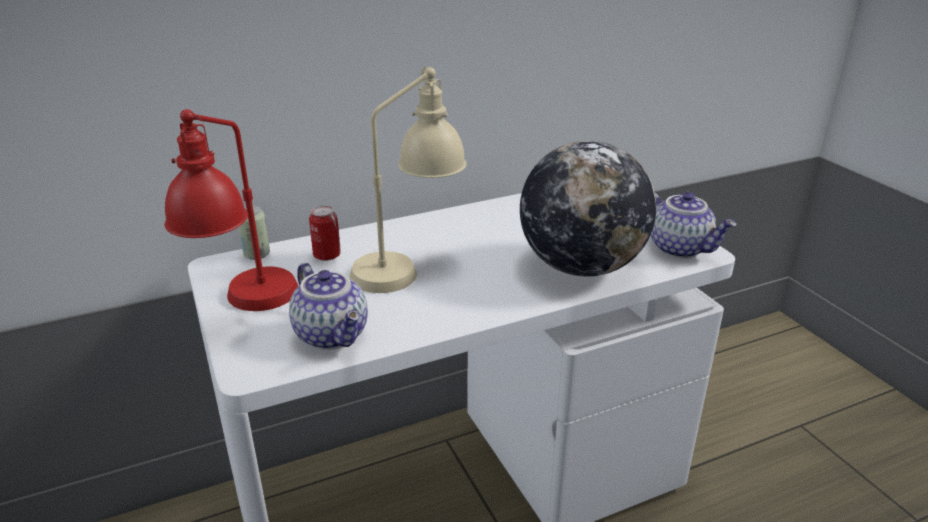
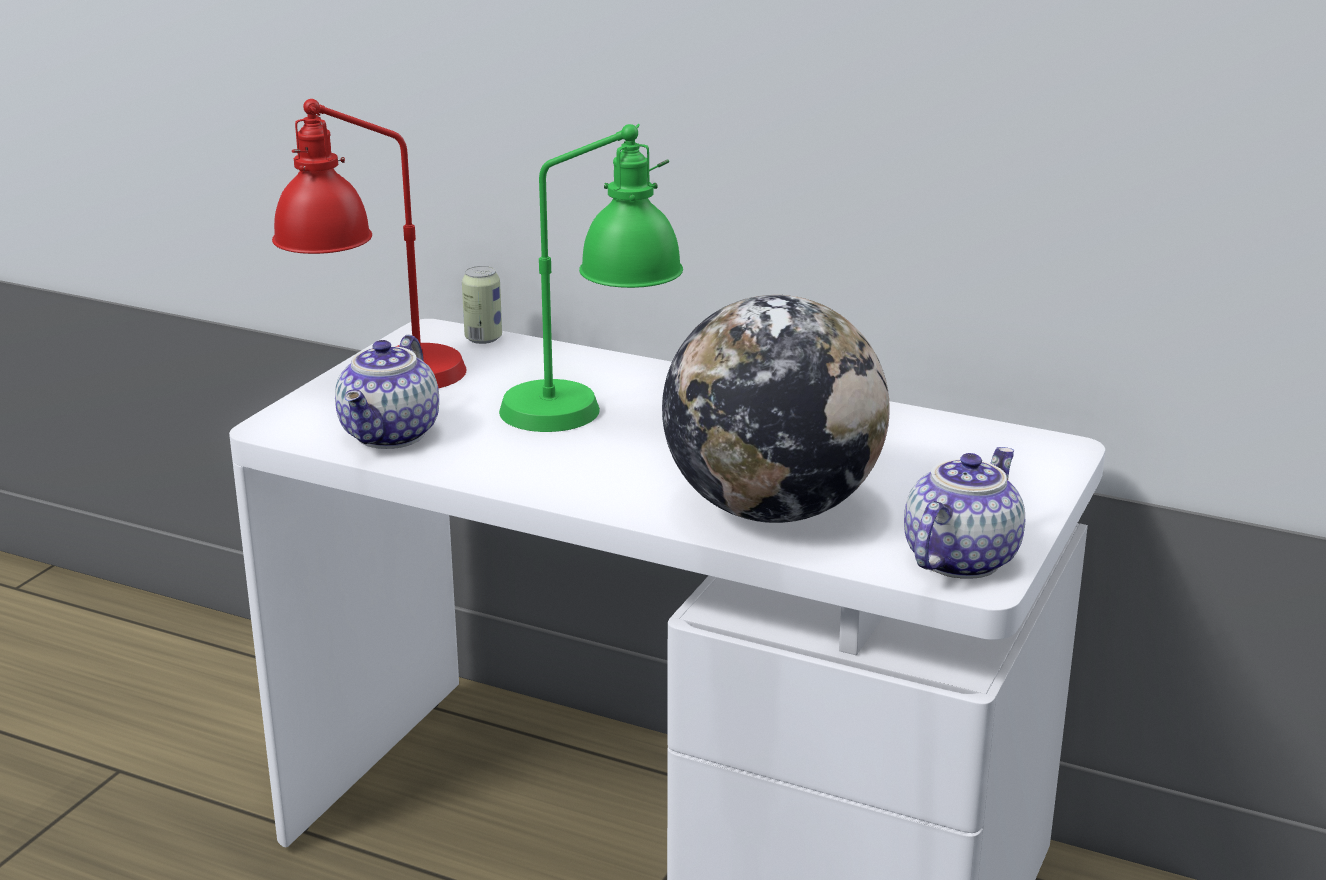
camera: 50 degrees right, 5 degrees down
can [309,206,341,261] -> none
beige table lamp [349,66,467,293] -> green table lamp [499,124,683,432]
teapot [651,192,737,259] -> teapot turned 150 degrees counterclockwise [904,447,1025,579]

